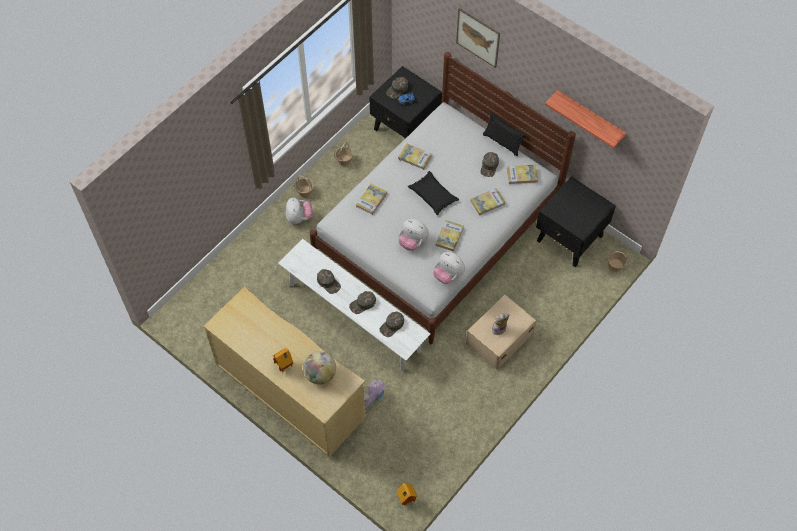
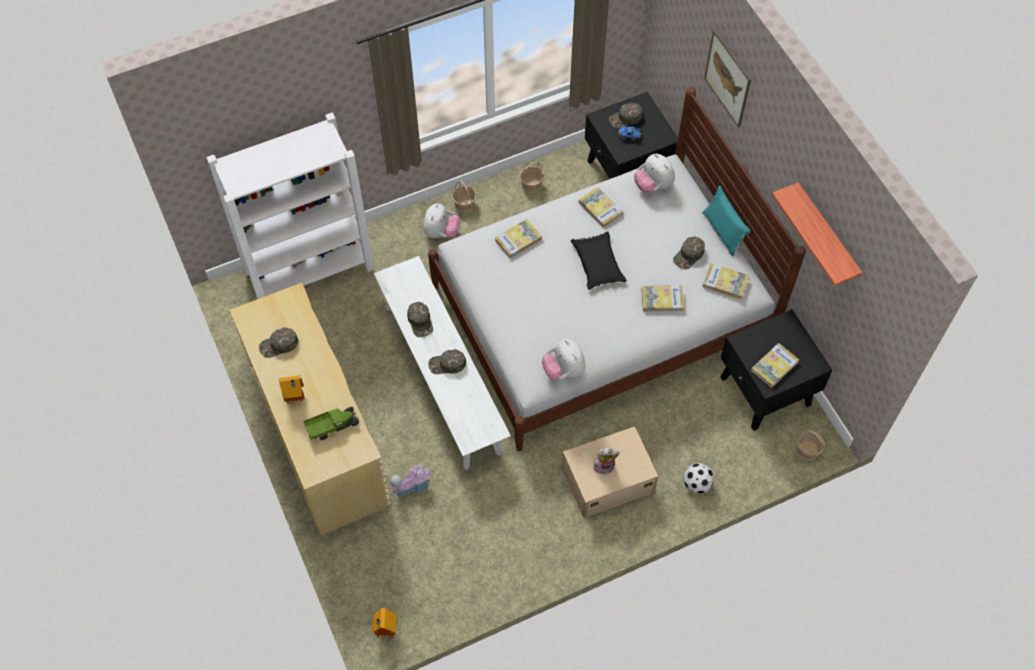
camera: 25 degrees right, 0 degrees up
globe [303,351,336,385] -> toy truck [303,406,359,440]
green cap [379,311,404,337] -> green cap moved to [259,327,298,358]
plush toy [398,219,429,251] -> plush toy moved to [634,154,675,193]
book [436,220,464,252] -> book moved to [751,343,799,388]
black pillow [483,112,526,156] -> turquoise pillow [702,186,750,256]
none -> white bookcase [207,113,374,299]
none -> football [684,463,714,494]

